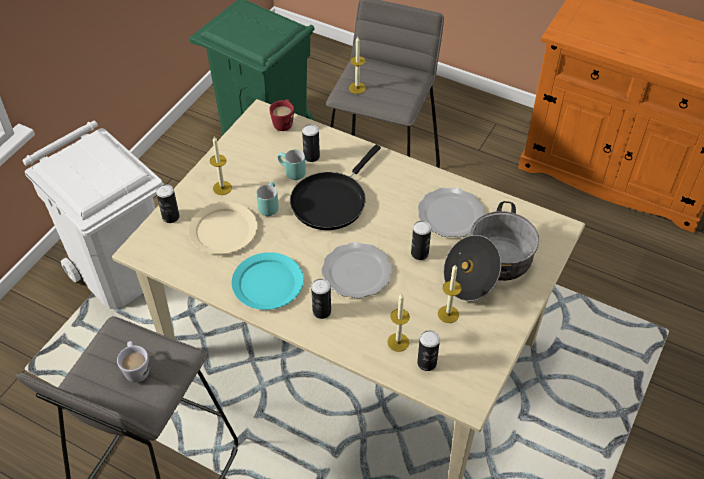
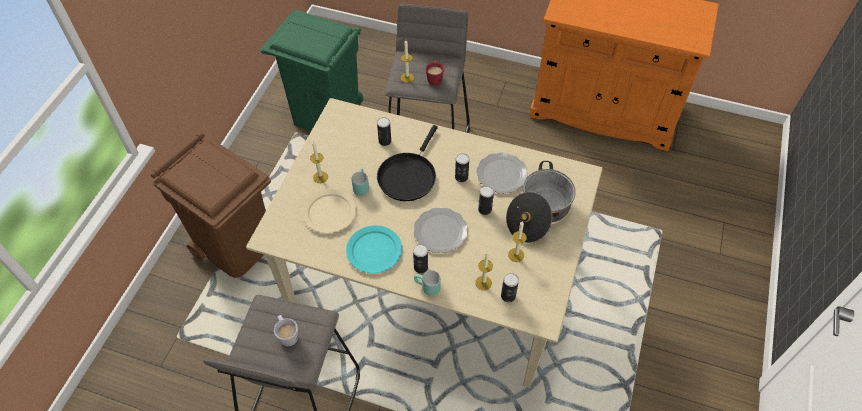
camera: 10 degrees left, 5 degrees up
white trash can [22,120,164,309] -> brown trash can [150,132,271,278]
can [156,184,179,223] -> can moved to [455,153,469,182]
red mug [269,99,294,131] -> red mug moved to [426,61,444,86]
turquoise mug [277,149,306,180] -> turquoise mug moved to [414,271,441,296]

